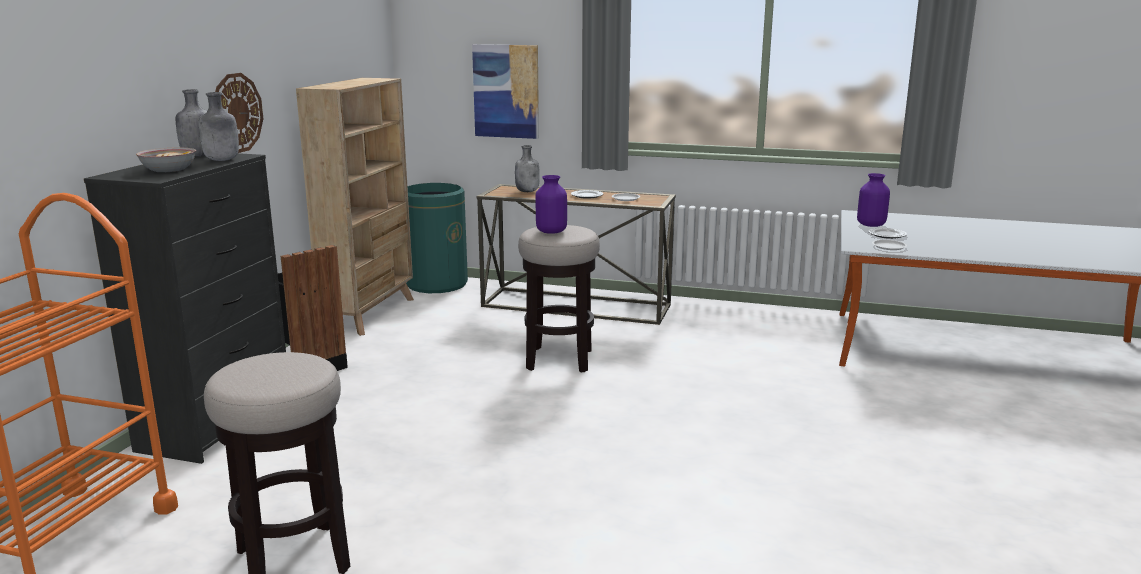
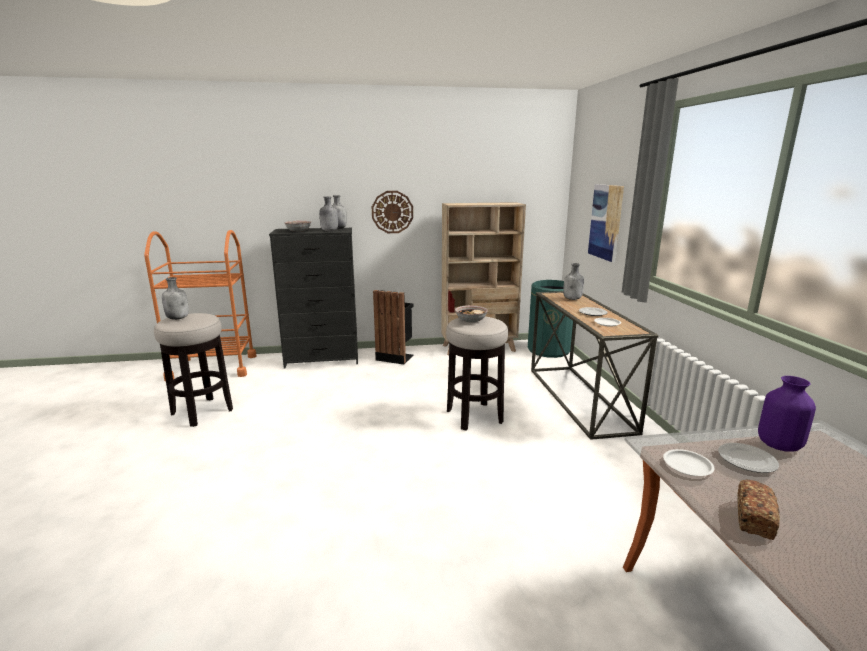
camera: 65 degrees right, 0 degrees up
purple vase [536,175,567,234] -> bowl [455,305,488,323]
none -> grey bottle [162,277,189,320]
none -> bread [737,479,780,540]

